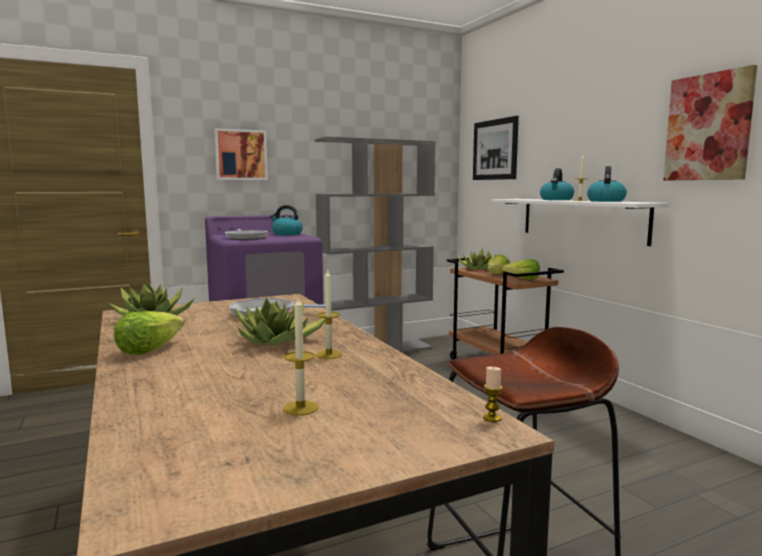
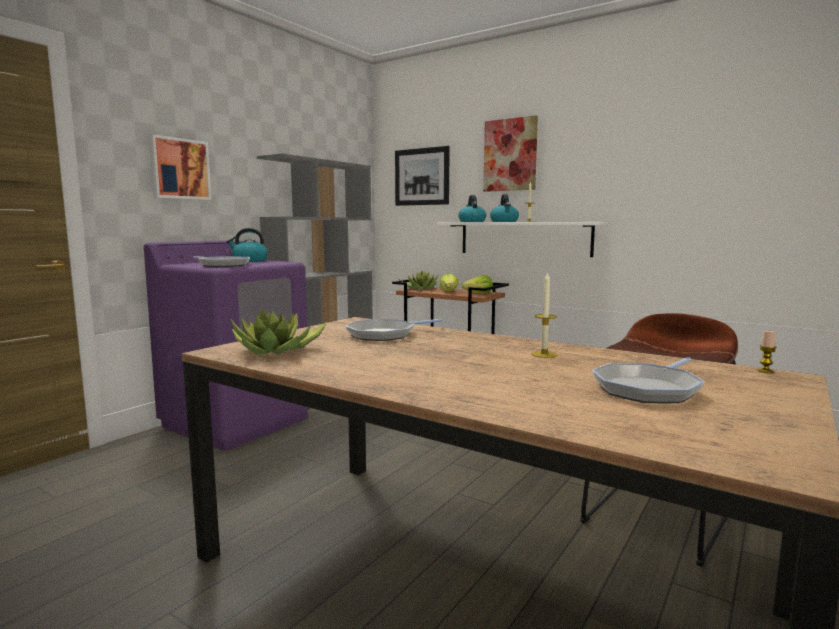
camera: 30 degrees left, 0 degrees up
lettuce [114,311,184,355] -> none
potted plant [235,298,325,346] -> none
candle [283,297,319,416] -> frying pan [592,357,705,403]
kettle [587,166,627,202] -> kettle moved to [458,195,486,222]
picture [663,65,757,181] -> picture moved to [483,115,538,192]

